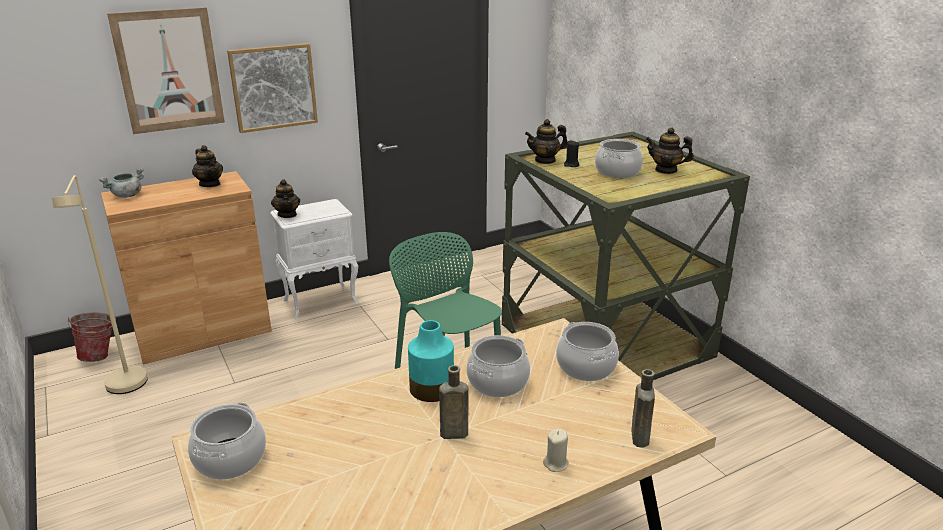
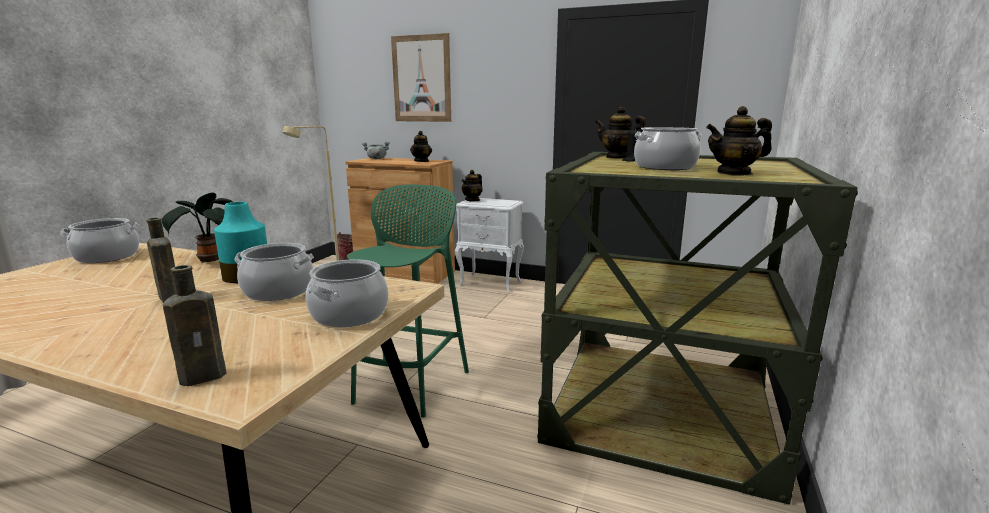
camera: 50 degrees right, 10 degrees down
picture [227,43,318,133] -> none
beige candle [543,428,569,472] -> none
teapot [646,128,694,174] -> teapot turned 75 degrees counterclockwise [706,106,772,176]
none -> potted plant [162,193,233,263]

